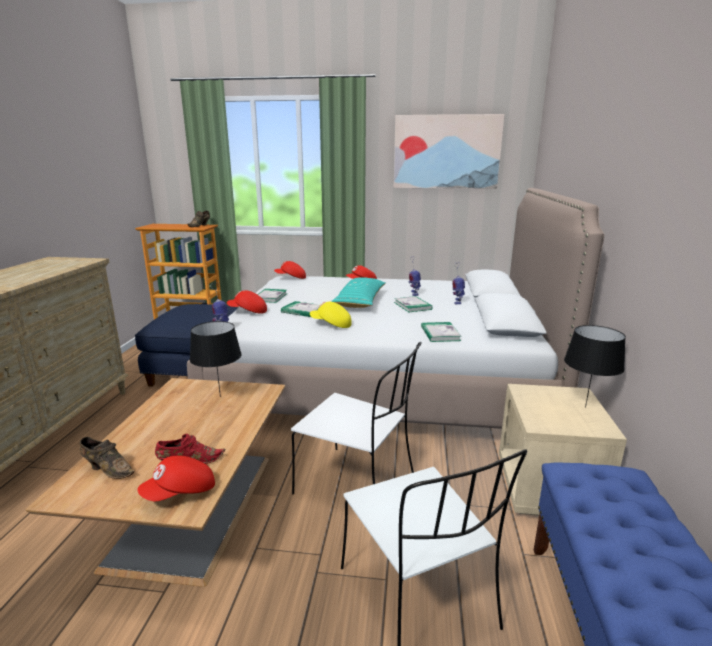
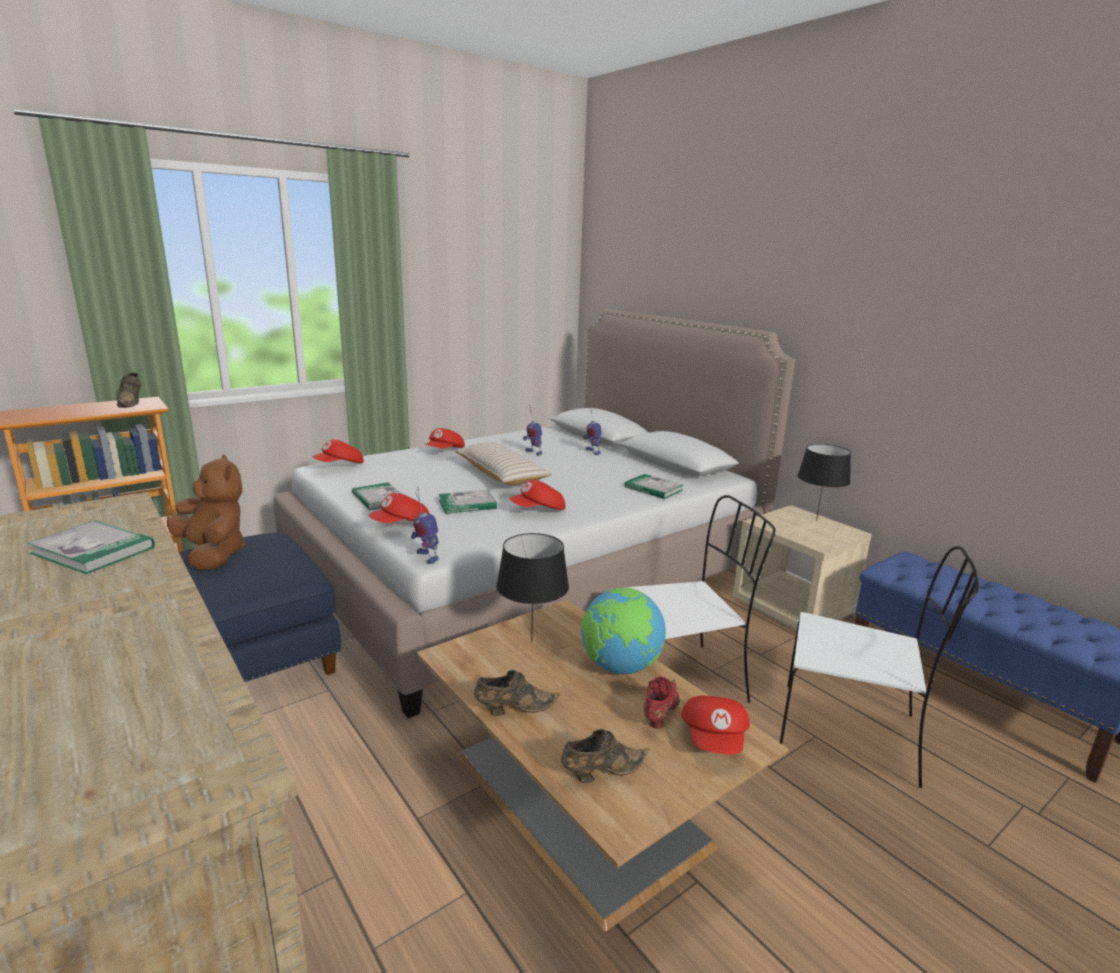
camera: 45 degrees left, 0 degrees up
yellow cap [310,302,352,328] -> red cap [509,480,565,510]
turquoise pillow [331,277,386,308] -> beige pillow [454,442,552,485]
picture [393,114,505,189] -> none
book [394,296,433,312] -> book moved to [27,520,155,574]
none -> brown plush toy [167,454,245,570]
none -> brown shoe [474,670,560,716]
none -> globe [581,587,666,674]

